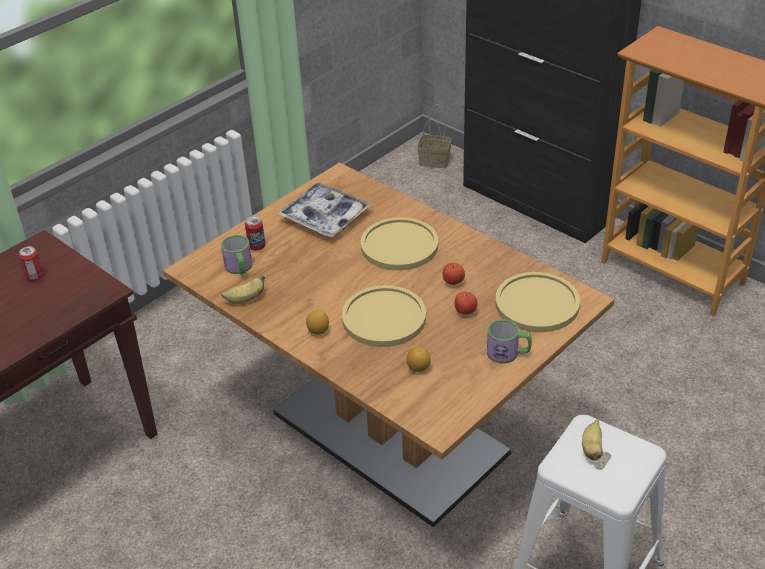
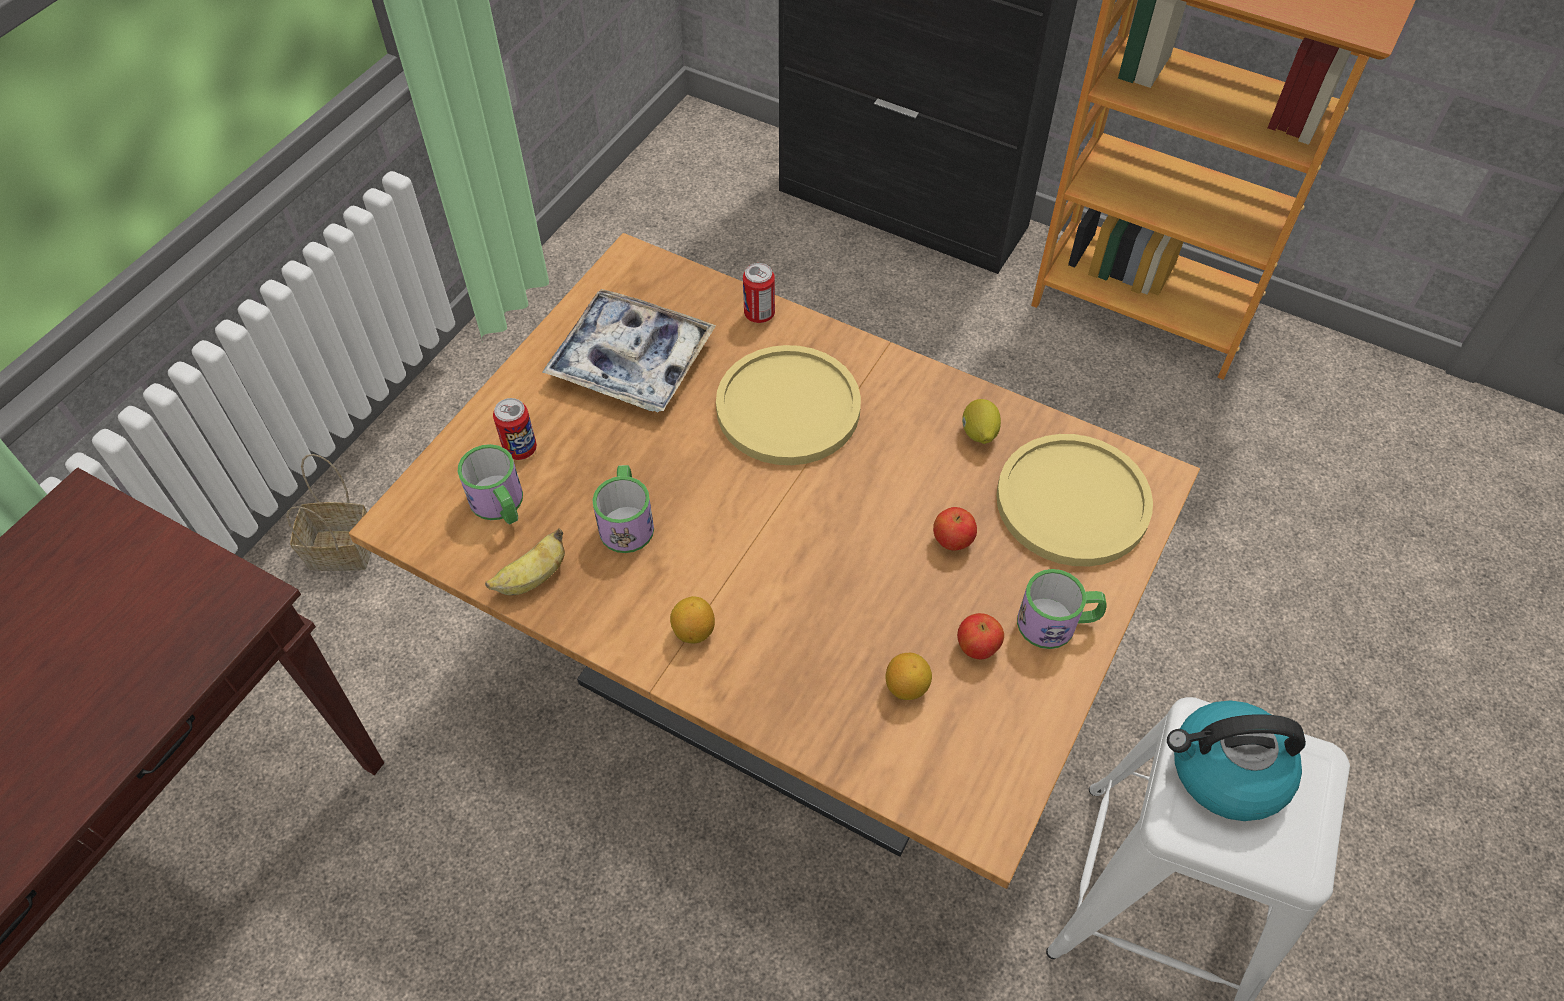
camera: 15 degrees left, 15 degrees up
can [19,246,44,281] -> can moved to [743,263,775,323]
yellow plate [342,285,426,347] -> none
basket [418,104,452,168] -> basket moved to [286,454,371,571]
apple [443,263,465,285] -> apple moved to [957,613,1004,659]
banana [582,420,603,461] -> kettle [1167,700,1306,821]
none -> mug [592,465,654,553]
none -> lemon [962,399,1001,444]

